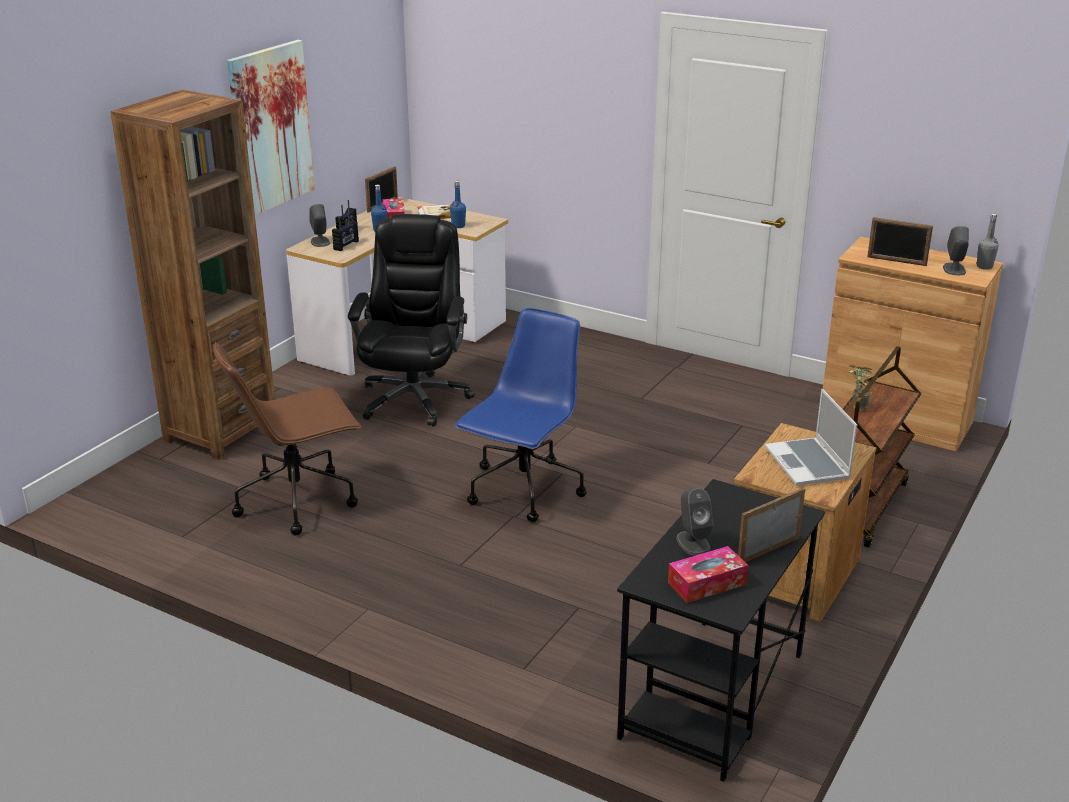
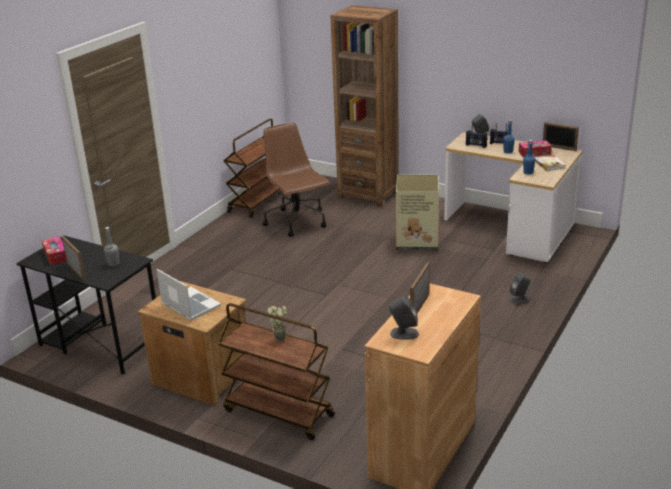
camera: 90 degrees right, 0 degrees up
picture [227,40,315,215] -> none
black office chair [348,214,475,427] -> cardboard box [396,175,439,251]
blue office chair [455,308,587,522] -> none
grey speaker [676,488,713,556] -> grey speaker moved to [509,273,531,304]
laptop [765,389,857,486] -> laptop turned 60 degrees clockwise [157,269,221,321]
grey bottle [976,214,999,270] -> grey bottle moved to [104,227,119,266]
none -> brown cart [224,119,280,218]

